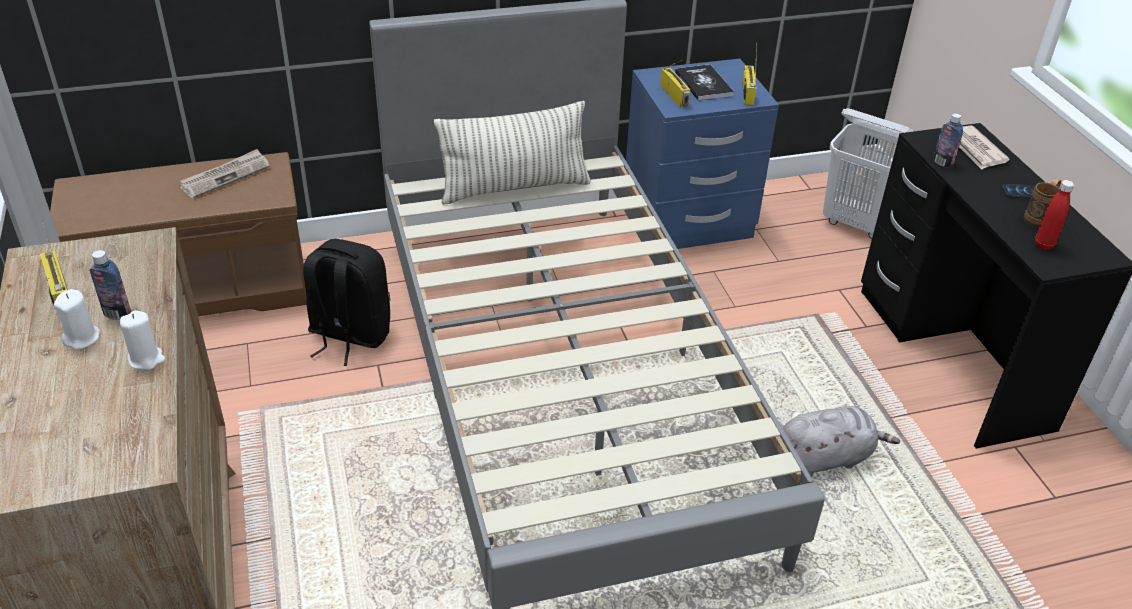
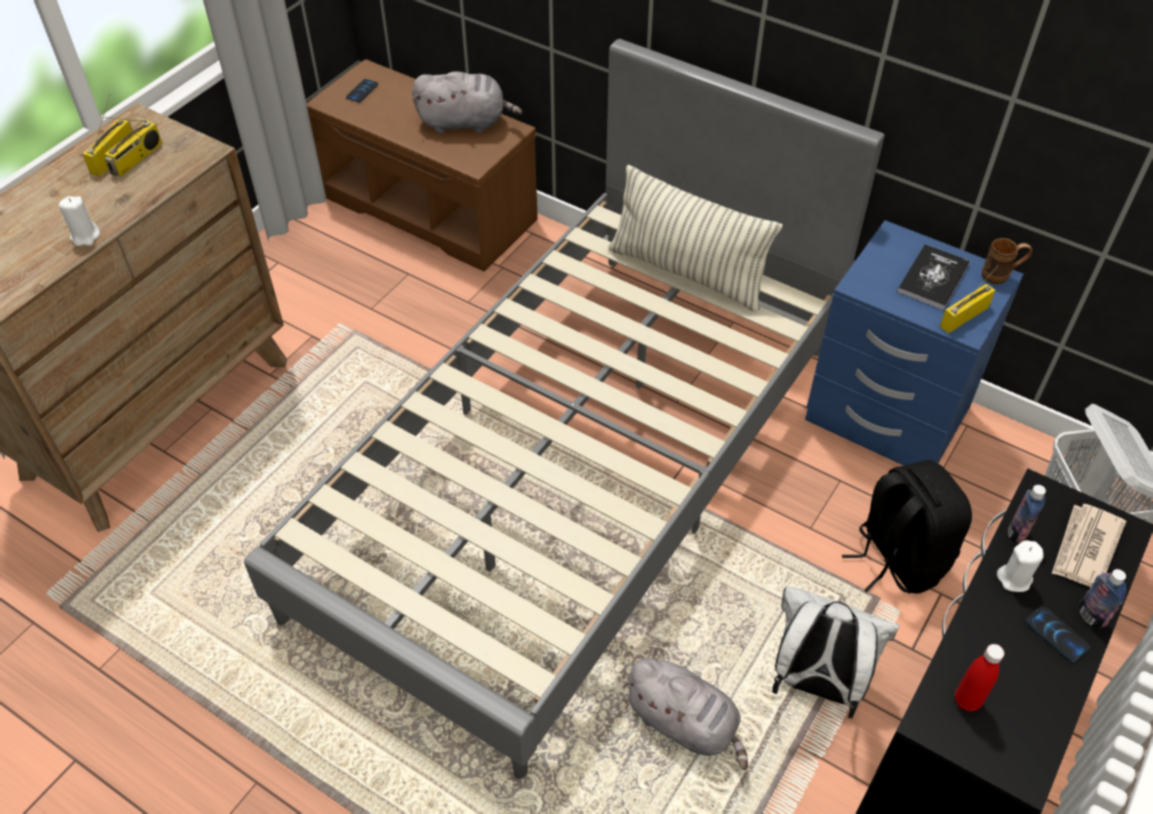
camera: 50 degrees right, 10 degrees up
white candle [54,289,100,350] -> white candle moved to [997,540,1044,592]
bottle [89,250,131,320] -> bottle moved to [1079,569,1126,629]
newspaper [180,149,270,198] -> grey plush toy [412,71,523,133]
black backpack [303,239,390,366] -> black backpack moved to [842,460,972,594]
radio [660,60,690,108] -> radio moved to [101,117,162,177]
brown mug [1024,178,1061,228] -> brown mug moved to [982,238,1032,284]
none -> phone [346,79,378,102]
none -> white backpack [772,586,900,718]

